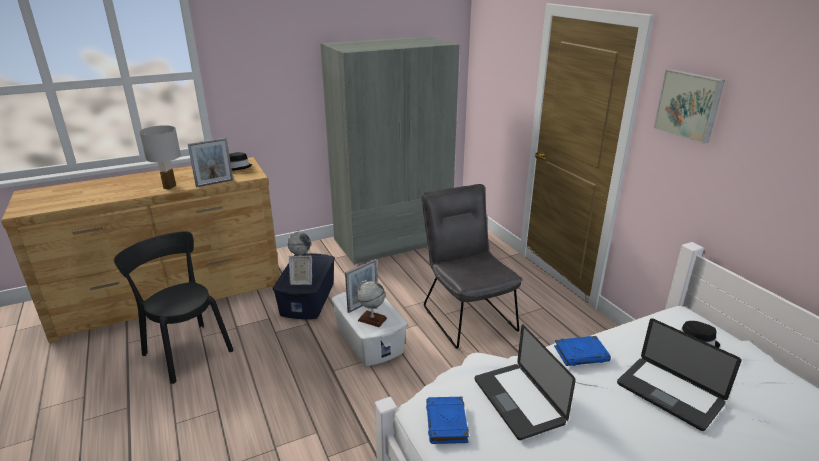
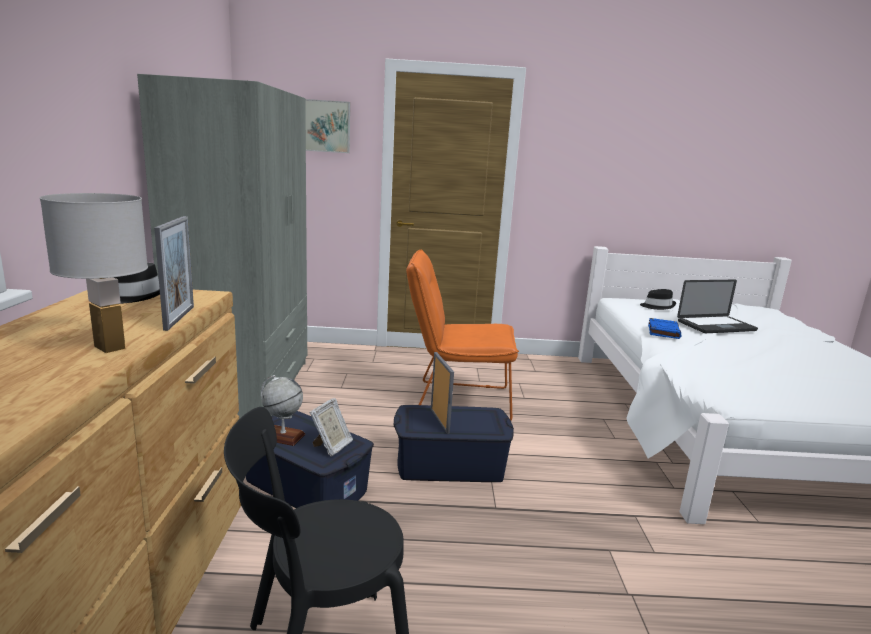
camera: 65 degrees left, 10 degrees down
white storage box [332,291,407,366] -> blue storage box [394,405,514,482]
globe [357,280,387,327] -> none
grey chair [422,184,523,349] -> orange chair [406,250,519,421]
blue book [426,397,469,444] -> none
laptop [475,324,576,440] -> none
picture [654,69,725,144] -> picture moved to [305,99,350,153]

